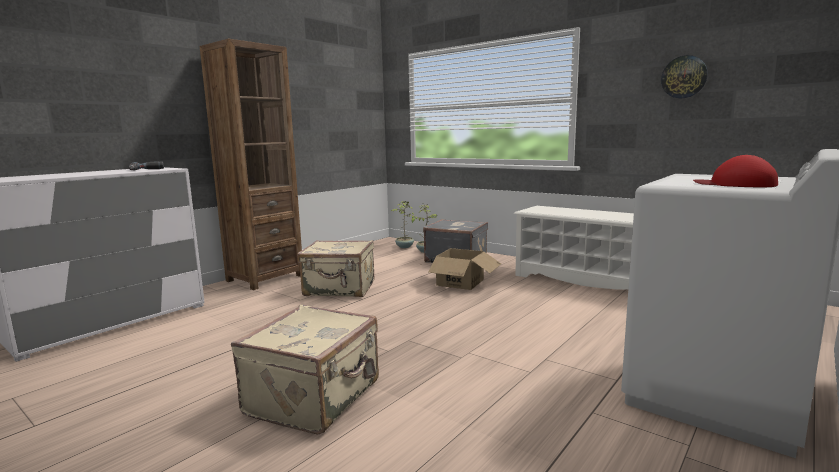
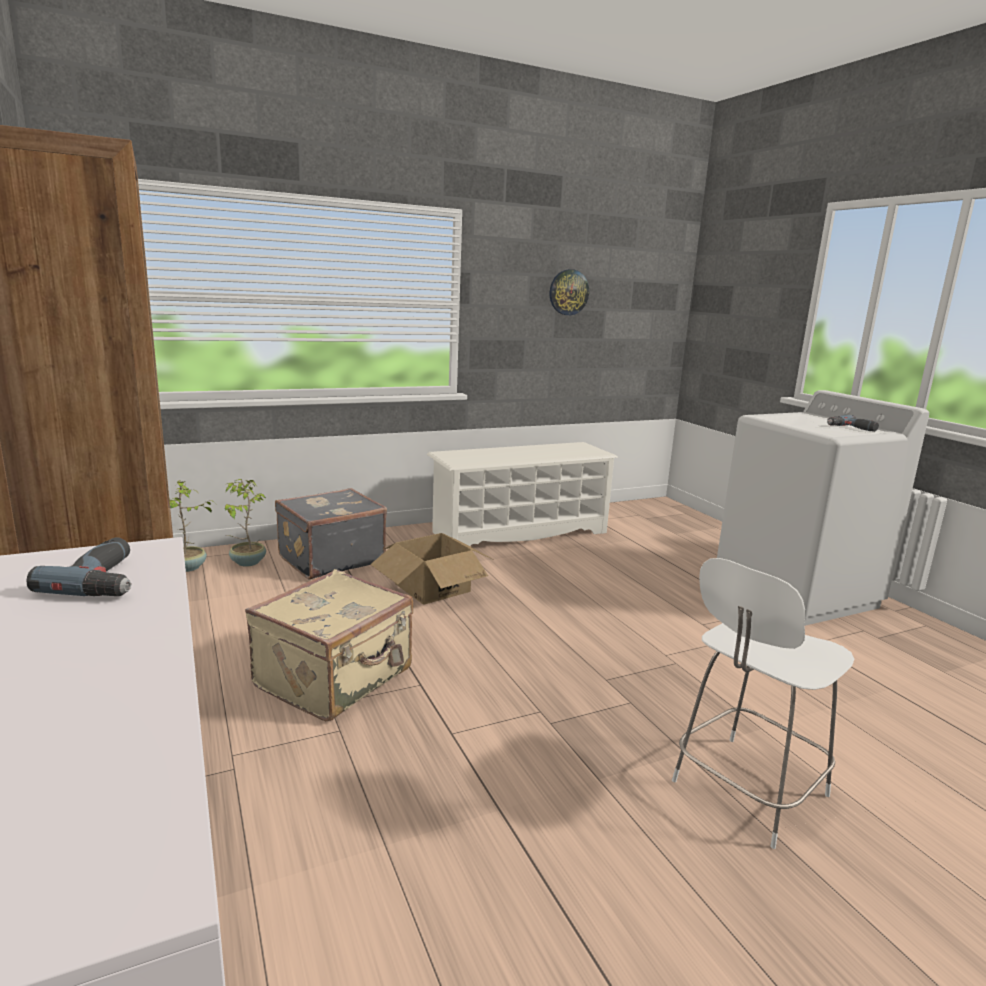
camera: 65 degrees left, 5 degrees up
beige suitcase [231,305,379,435] -> white chair [672,558,854,849]
red cap [693,155,778,187] -> power drill [827,415,879,432]

